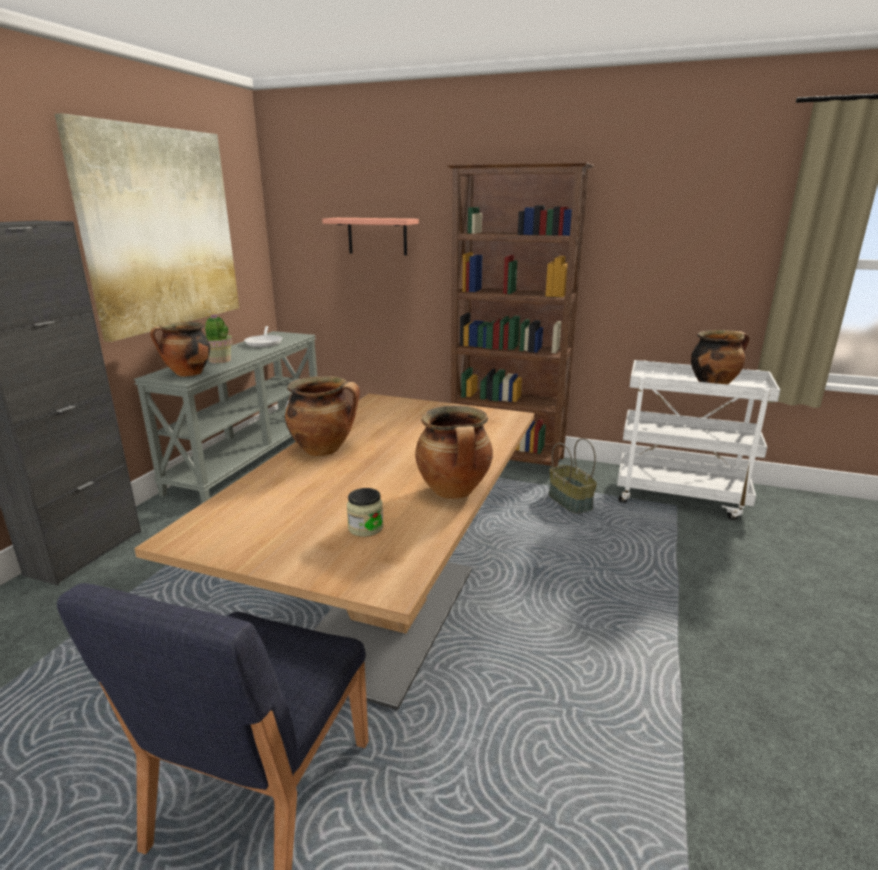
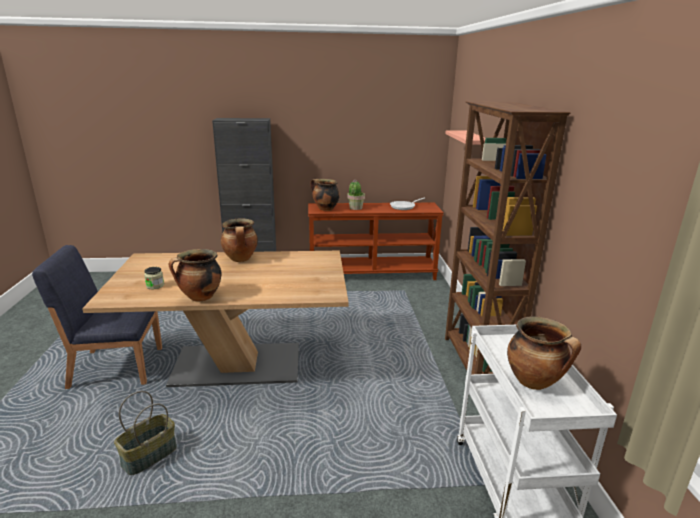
camera: 65 degrees right, 0 degrees up
picture [55,113,239,342] -> none
grey console table [133,331,317,503] -> brown console table [308,203,444,280]
basket [549,438,597,514] -> basket moved to [114,391,177,475]

